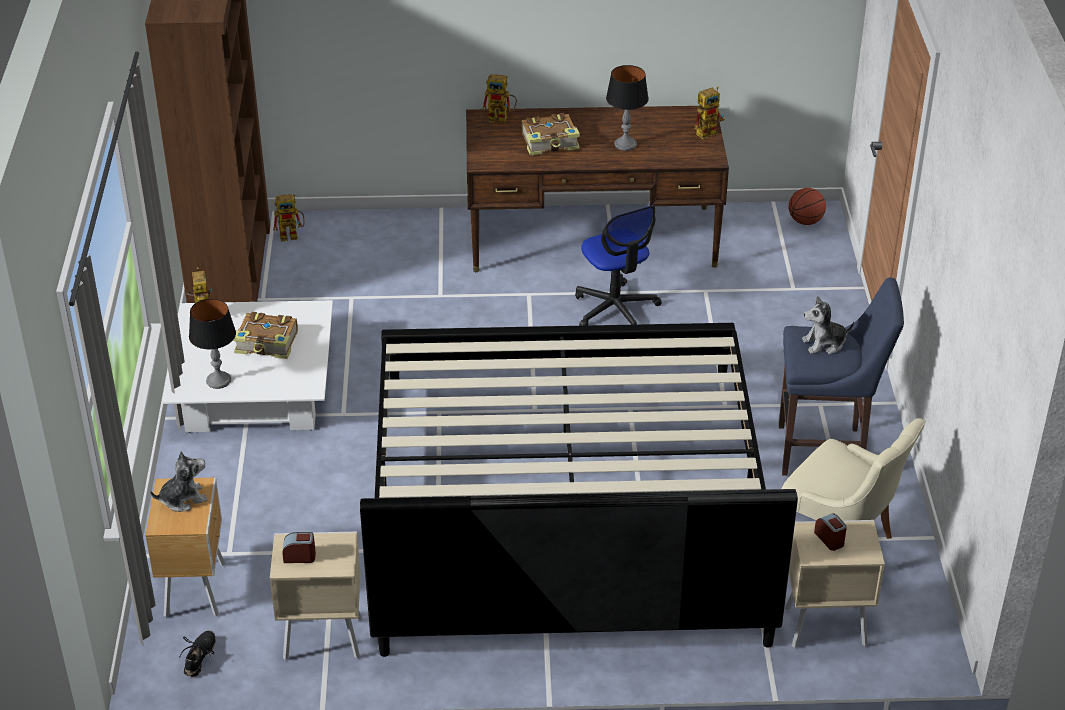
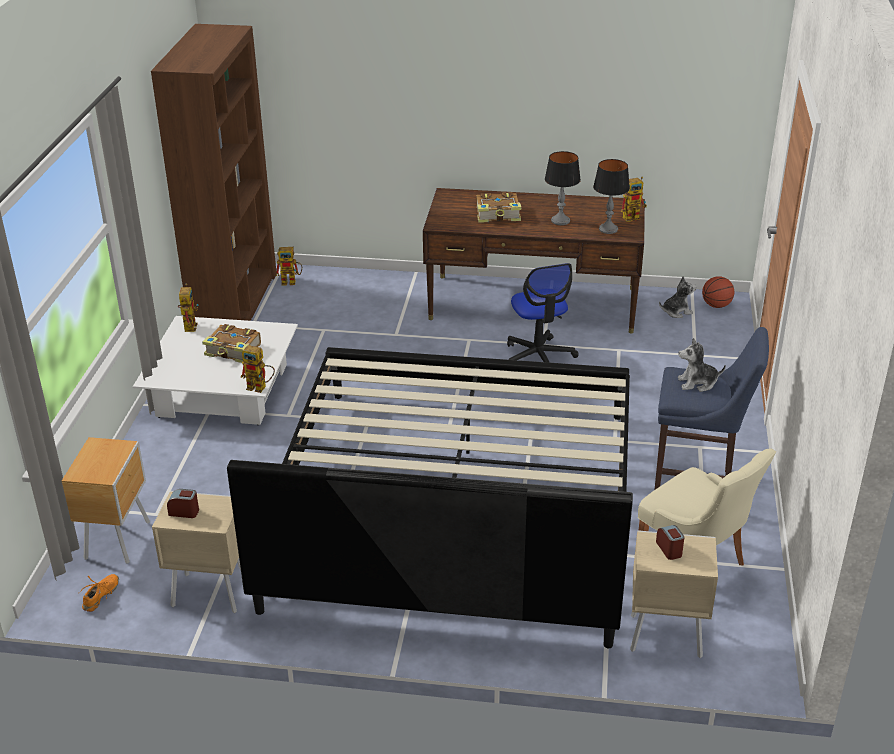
camera: 10 degrees right, 5 degrees down
plush toy [150,451,208,512] -> plush toy moved to [659,276,697,318]
black shoe [179,631,216,677] -> orange shoe [79,574,119,612]
table lamp [189,299,236,389] -> table lamp moved to [593,159,630,234]
toy robot [482,74,517,124] -> toy robot moved to [241,345,275,393]

